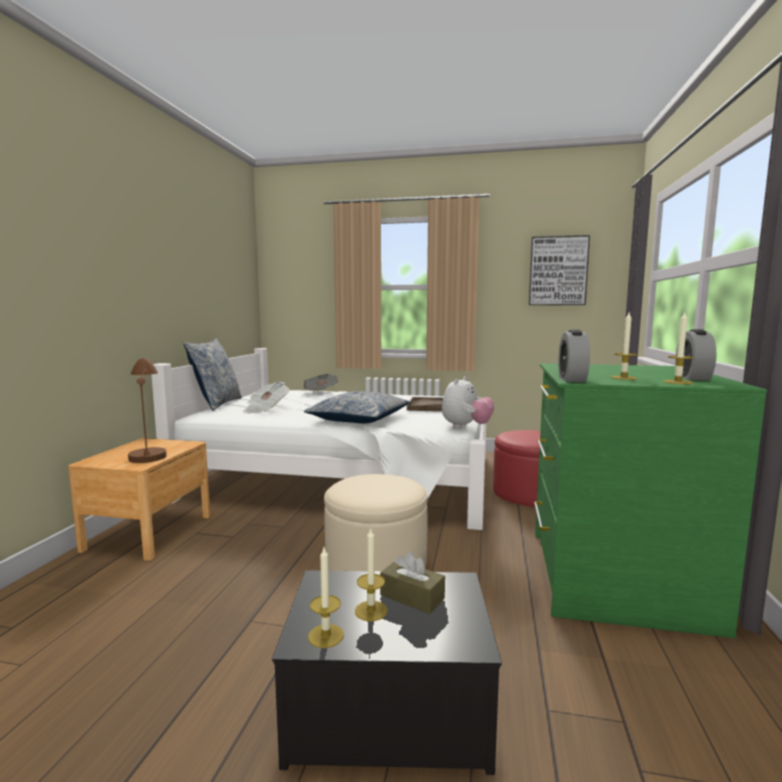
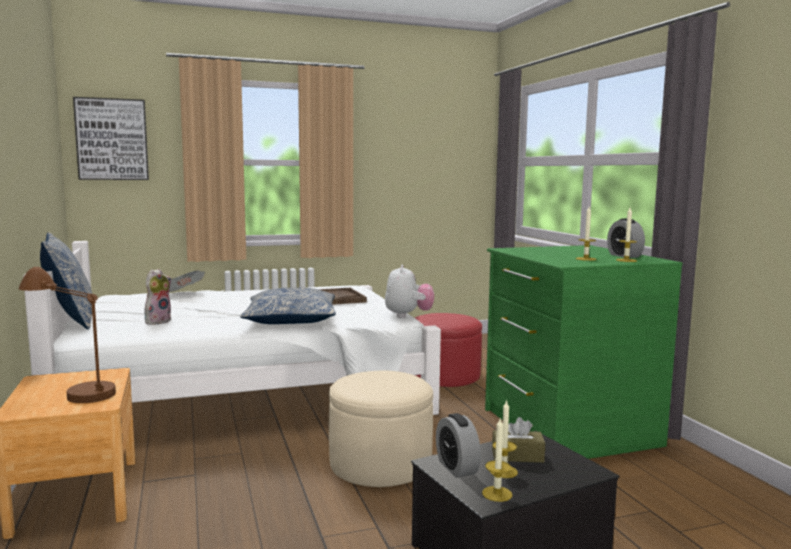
camera: 30 degrees left, 0 degrees up
newspaper [243,382,289,414] -> plush toy [145,269,171,325]
picture [529,235,590,305] -> picture moved to [73,97,149,180]
alarm clock [558,330,590,382] -> alarm clock moved to [436,413,481,478]

